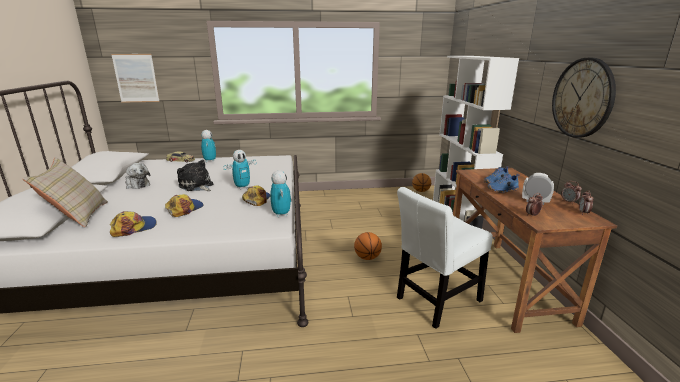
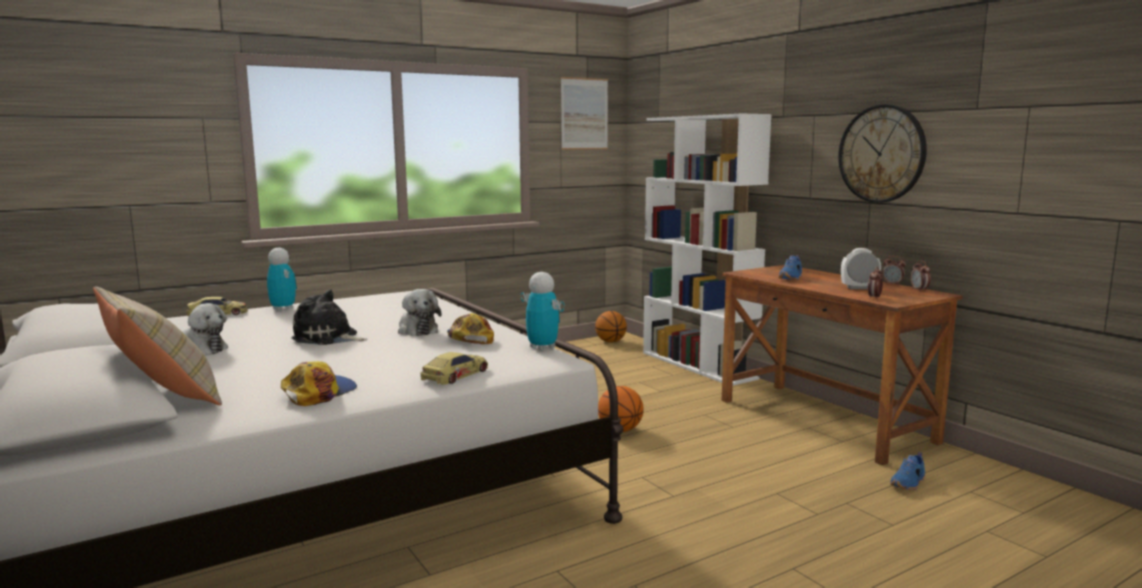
camera: 25 degrees left, 10 degrees down
picture [111,54,160,103] -> picture moved to [561,77,608,150]
cap [165,194,204,217] -> none
toy robot [224,150,257,189] -> plush toy [398,289,442,336]
white chair [397,187,493,329] -> none
blue shoe [487,174,519,193] -> blue shoe moved to [890,452,925,490]
none -> toy car [421,352,488,385]

